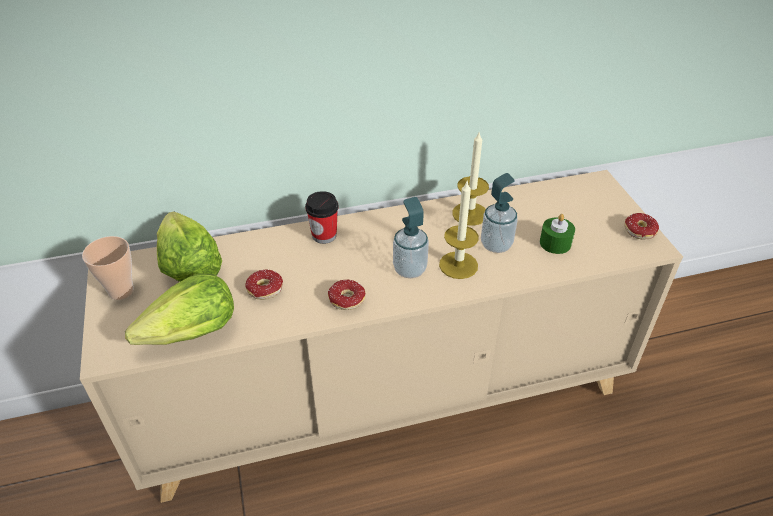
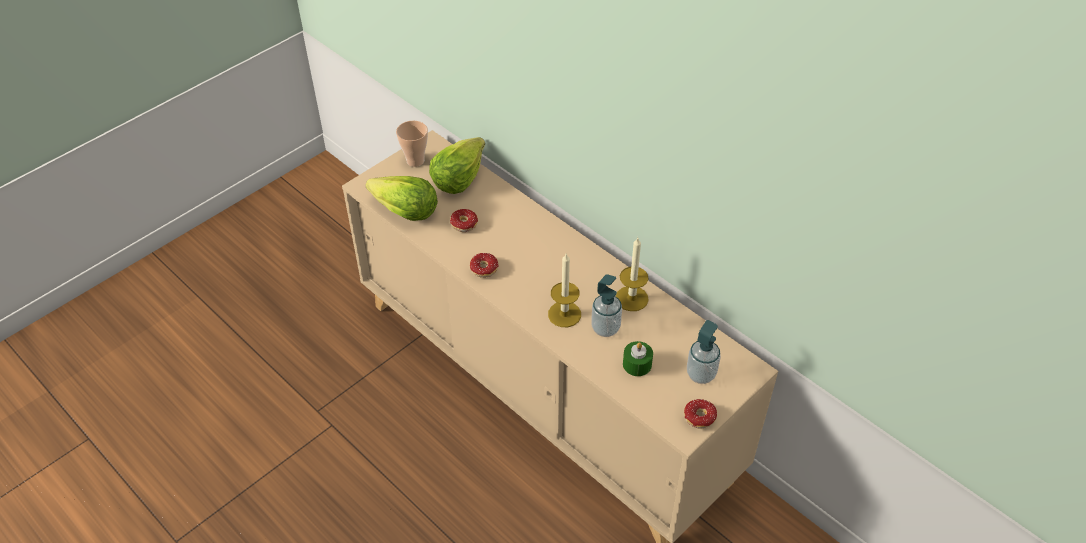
camera: 60 degrees right, 5 degrees up
cup [305,191,339,244] -> none
soap dispenser [393,197,429,278] -> soap dispenser moved to [687,320,721,384]

